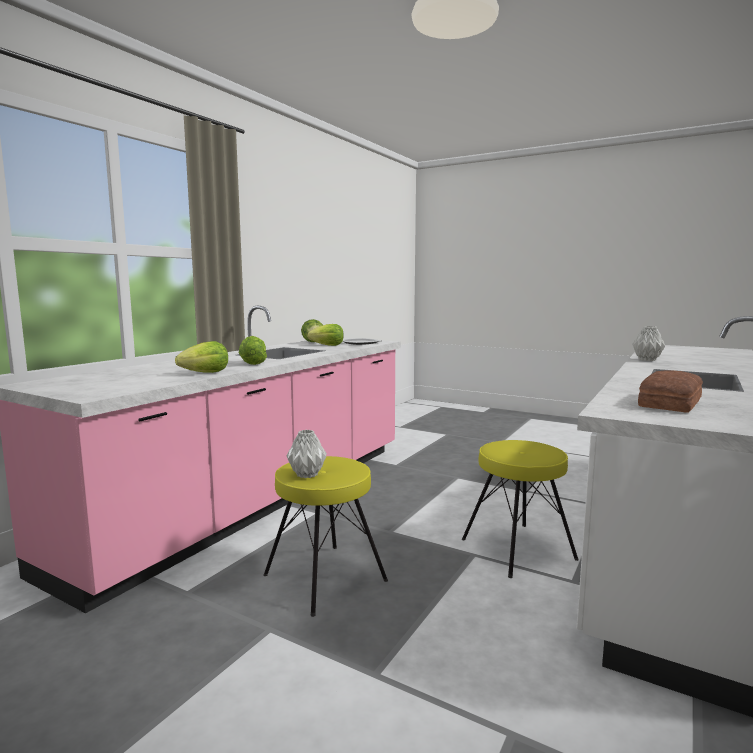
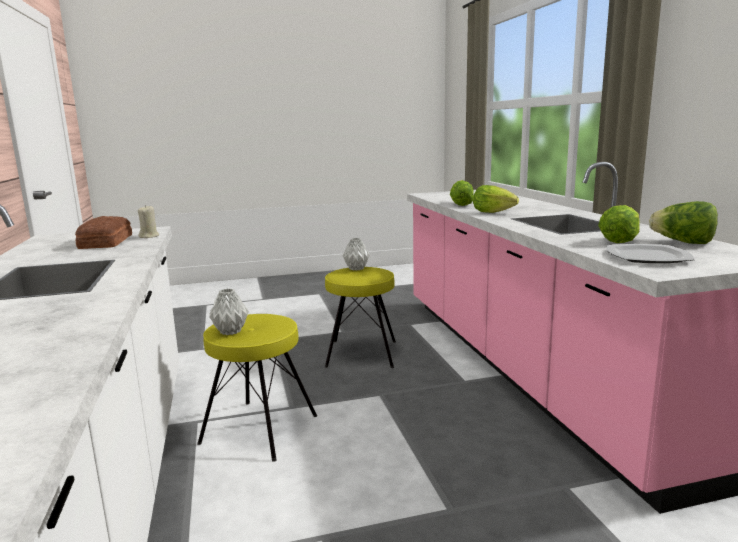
camera: 135 degrees right, 5 degrees up
grey vase [632,326,665,361] -> grey vase moved to [209,288,249,335]
none -> beige candle [138,205,159,238]

